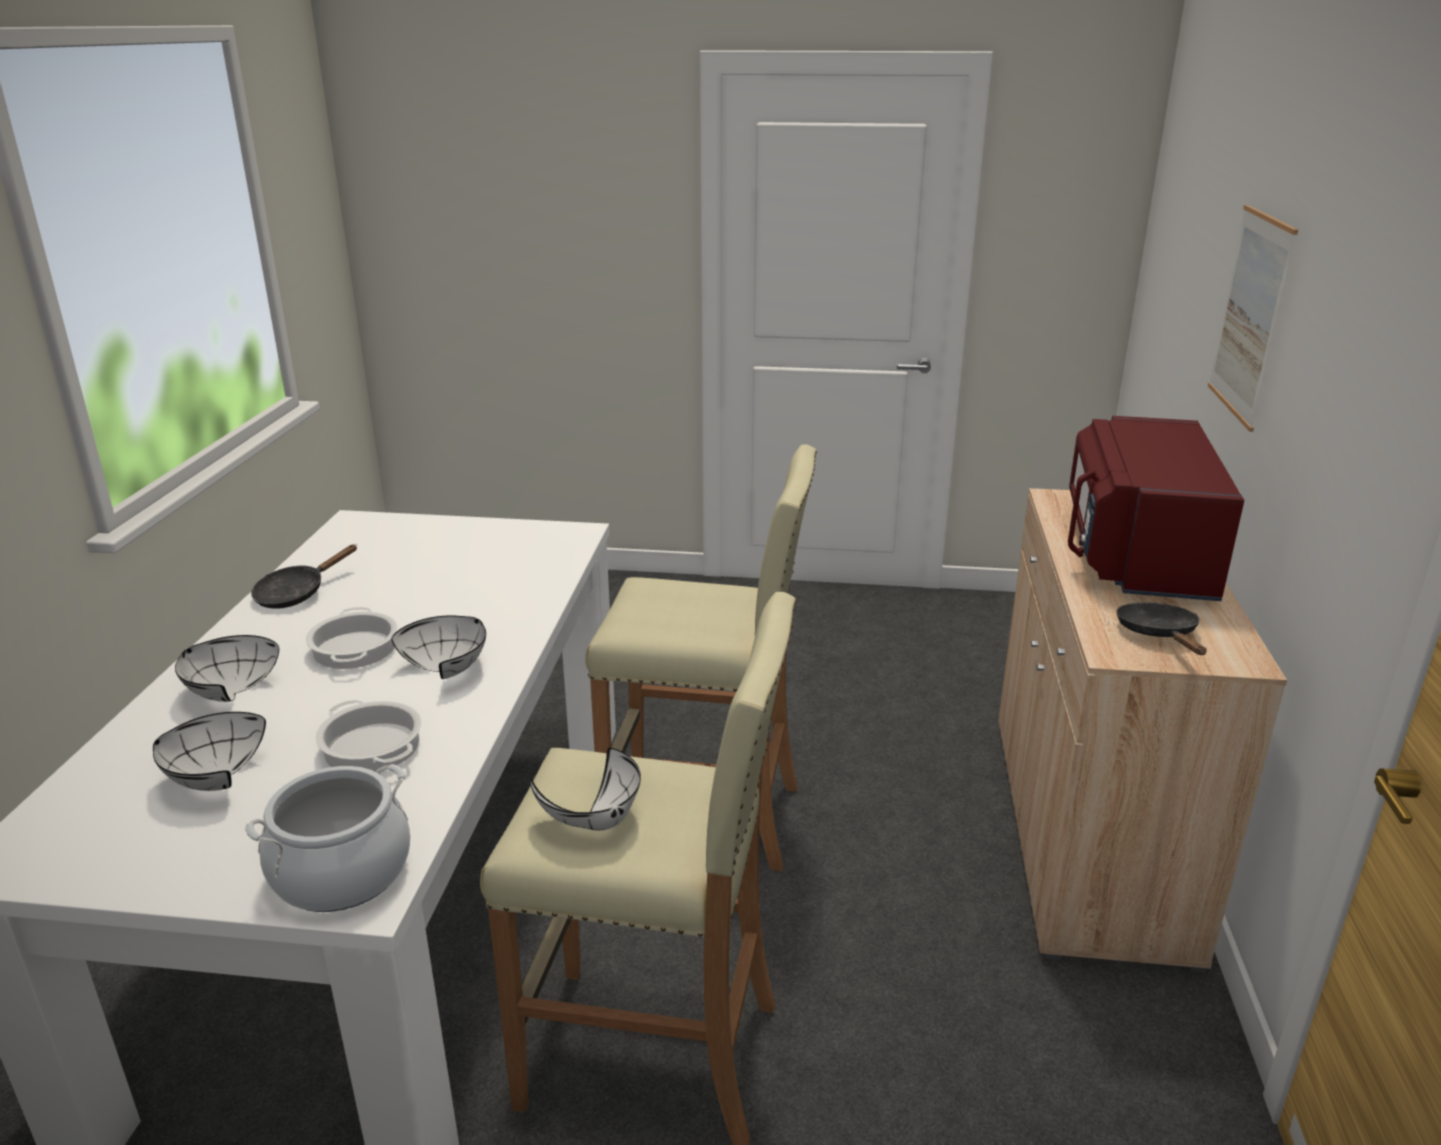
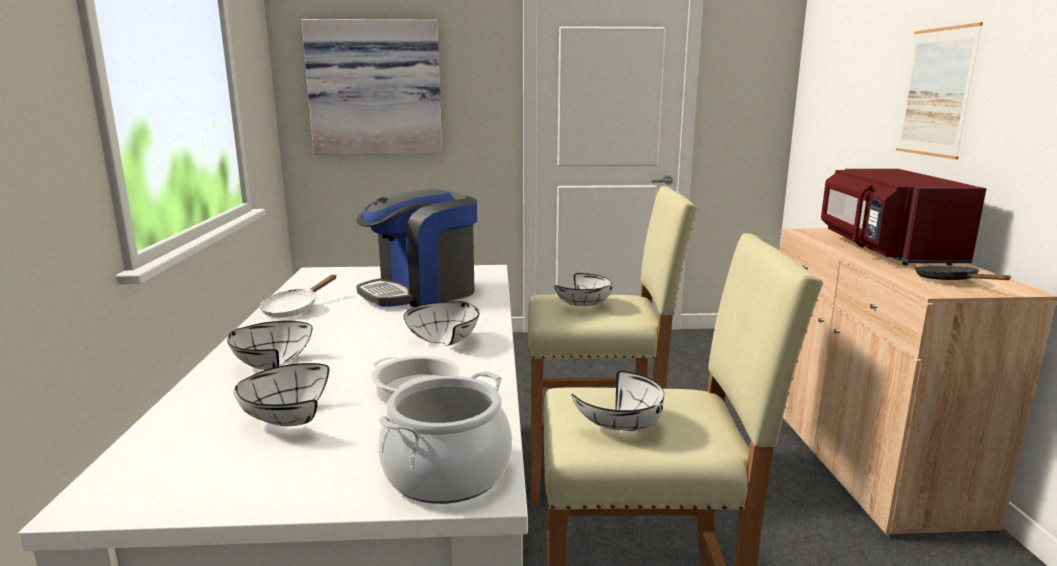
camera: 10 degrees left, 10 degrees down
black frying pan [251,544,357,609] -> white frying pan [260,275,336,318]
cooking pot [306,607,398,669] -> none
none -> picture [302,19,442,154]
none -> coffee machine [356,189,477,307]
none -> white bowl [554,273,612,306]

